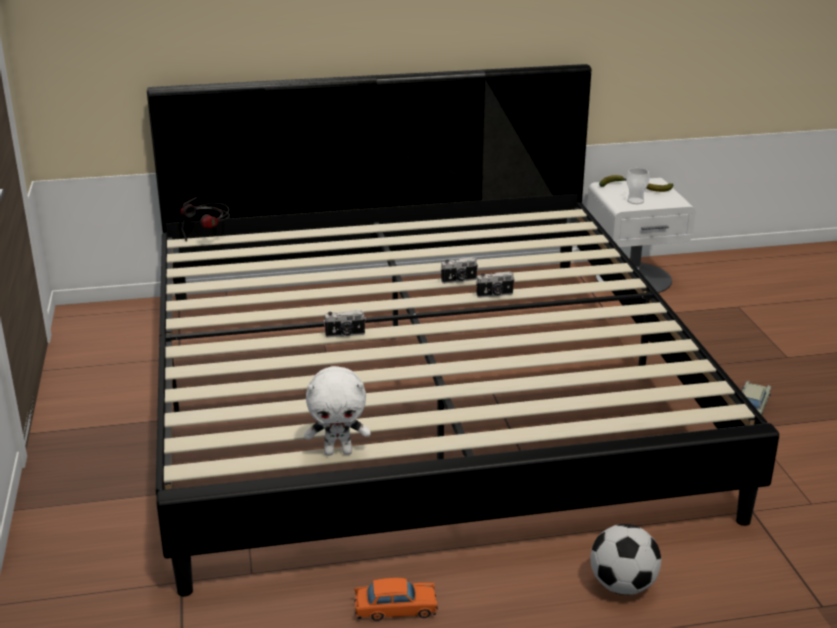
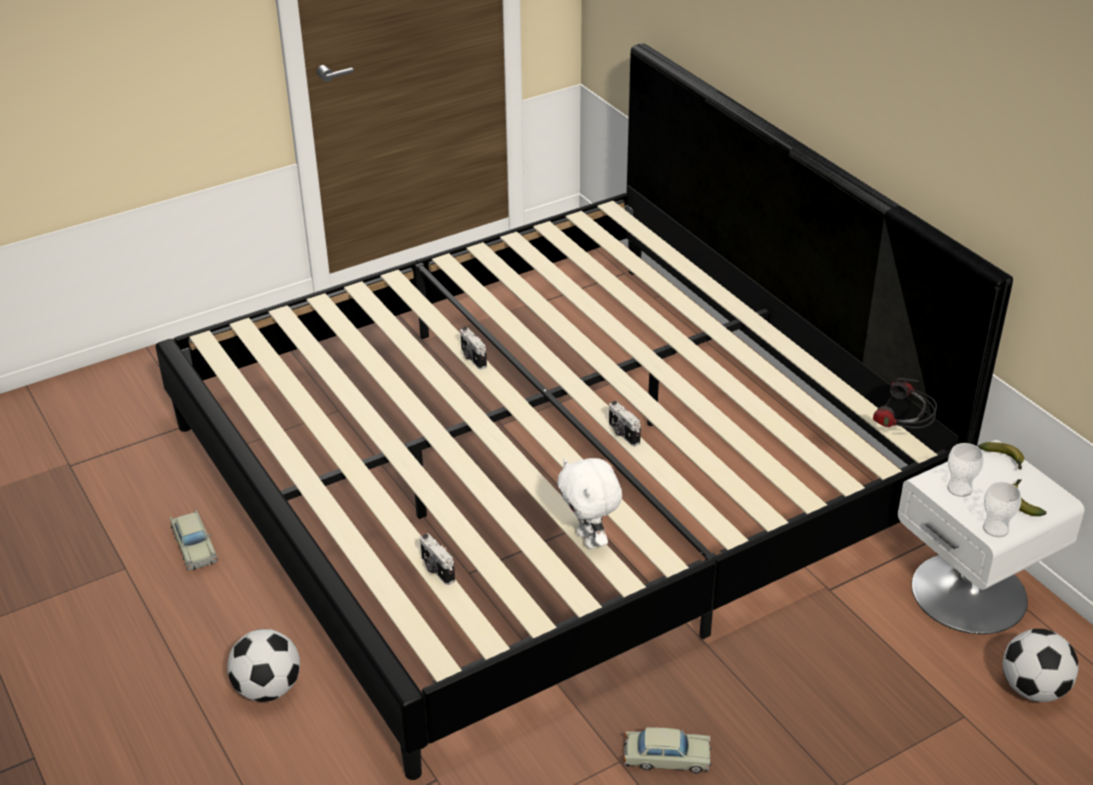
camera: 70 degrees right, 10 degrees up
headphones [180,197,230,241] -> headphones moved to [873,378,937,429]
white plush toy [304,366,370,456] -> white plush toy moved to [557,458,622,549]
orange toy car [354,578,438,621] -> beige toy car [170,509,218,570]
camera [440,257,478,284] -> camera moved to [420,533,455,585]
none -> cup [983,482,1021,537]
none -> football [1003,629,1079,702]

